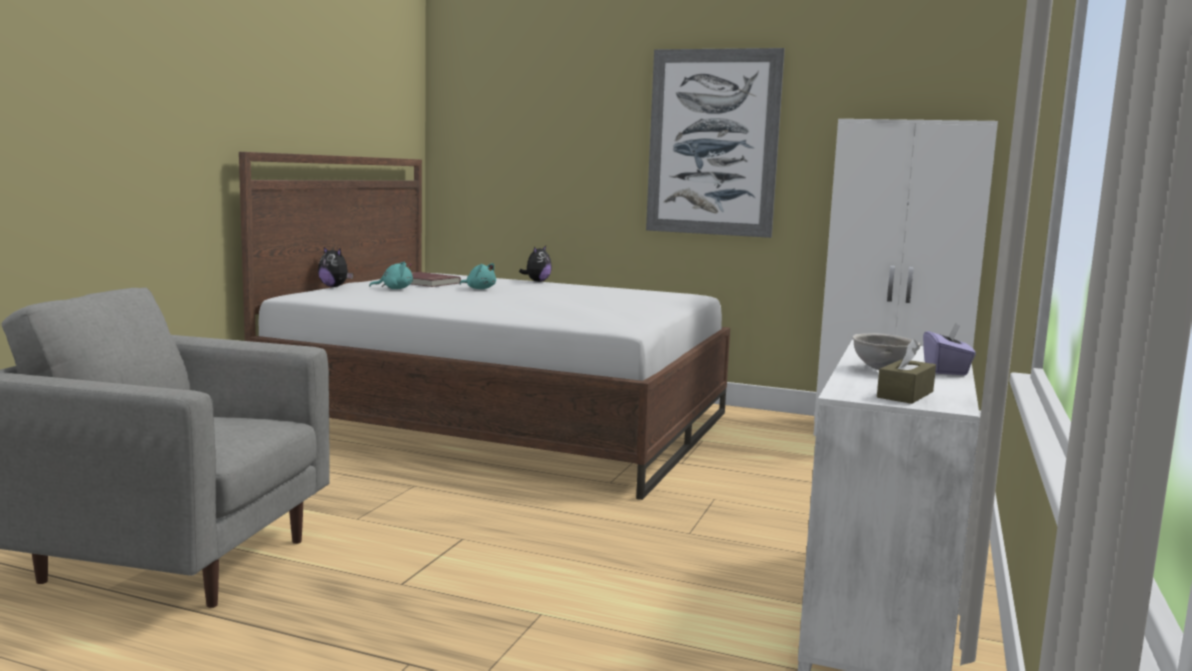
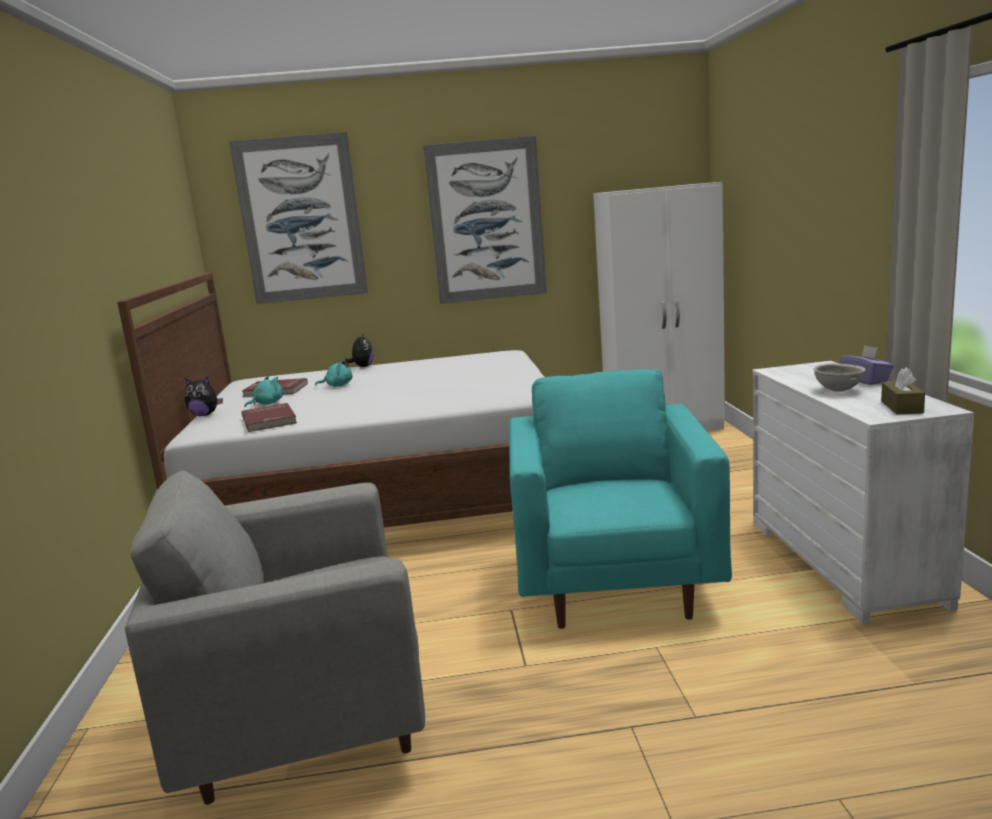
camera: 25 degrees left, 5 degrees up
none -> picture [229,132,368,304]
none -> red book [241,403,297,432]
none -> turquoise armchair [509,369,732,629]

